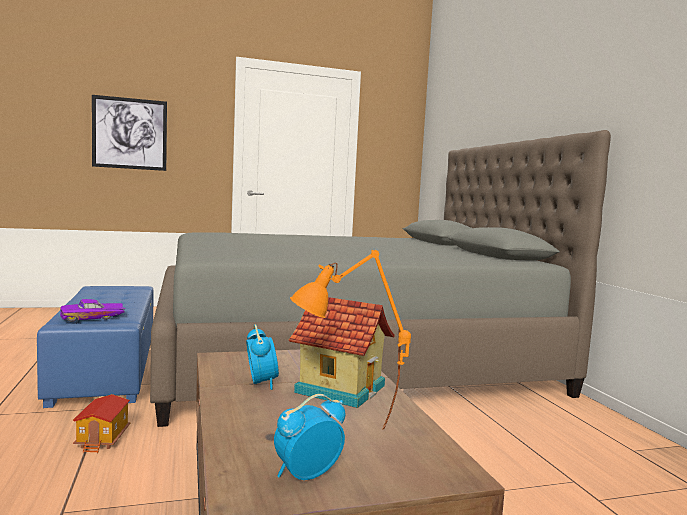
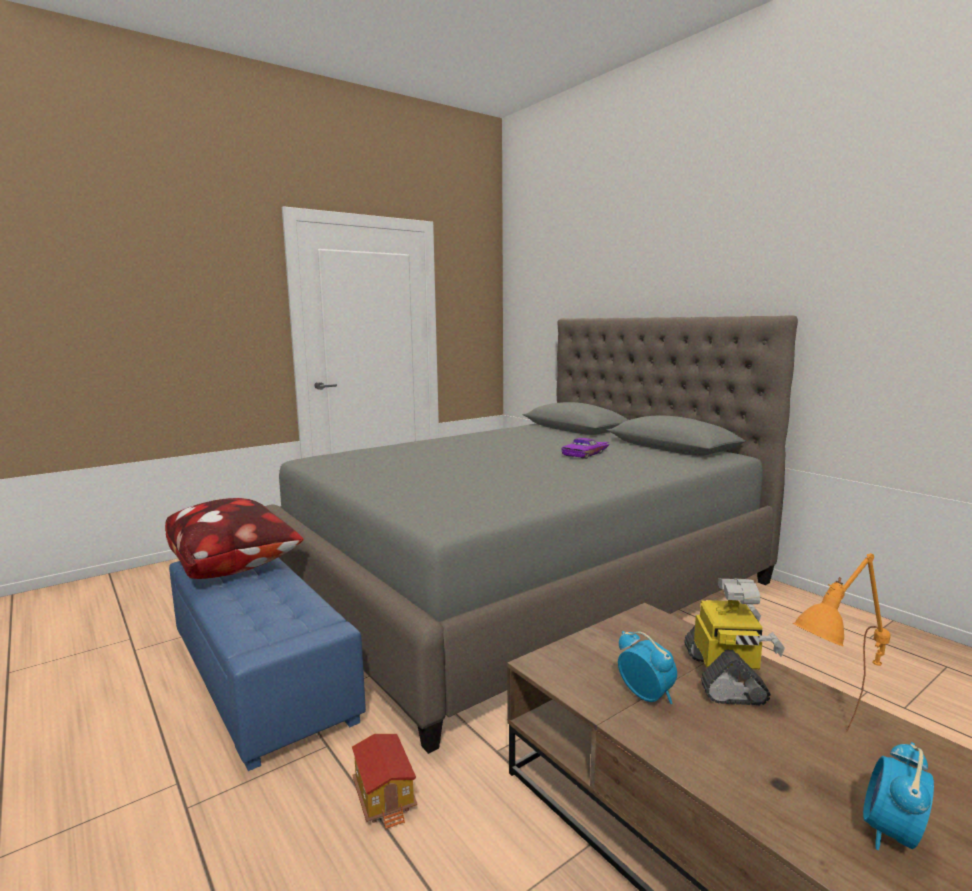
camera: 20 degrees left, 5 degrees up
purple toy car [60,299,126,322] -> purple toy car moved to [561,438,610,459]
picture [92,95,167,171] -> none
toy house [289,297,395,408] -> toy robot [684,579,785,705]
none -> pillow [165,498,303,579]

